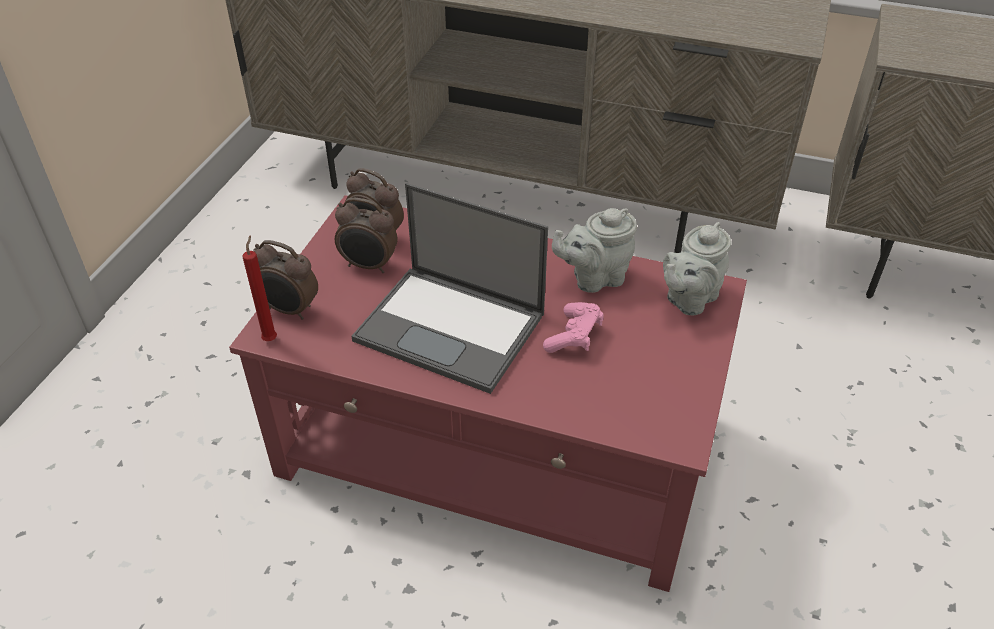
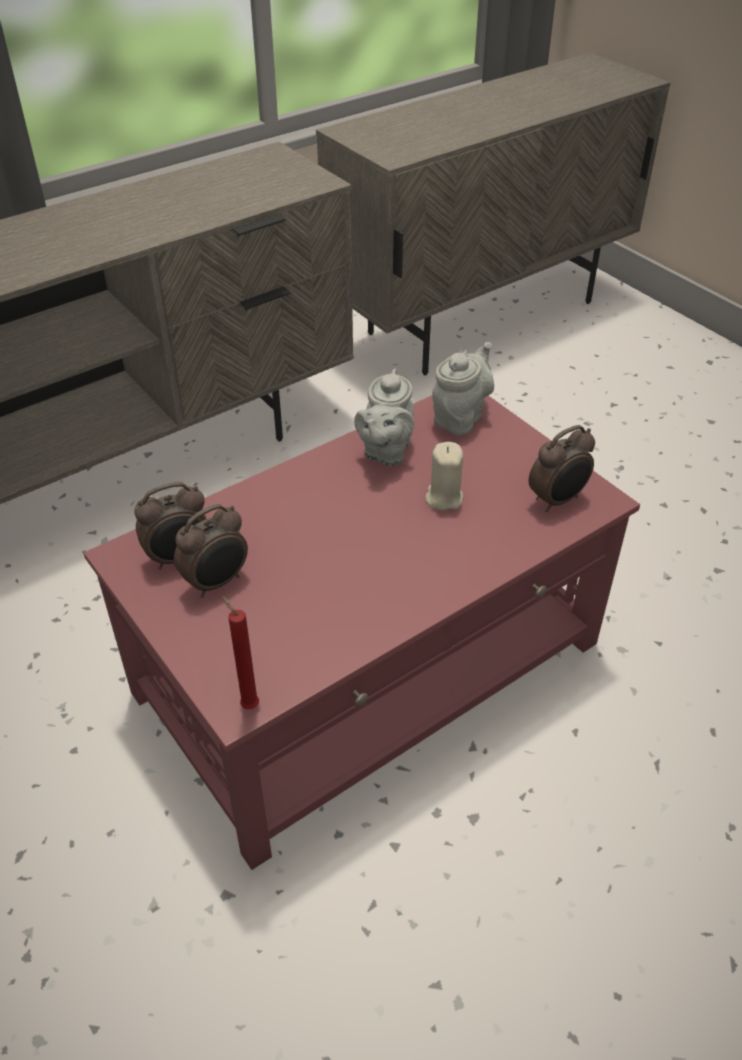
camera: 55 degrees left, 0 degrees up
alarm clock [254,240,318,320] -> alarm clock moved to [529,425,595,512]
laptop [351,183,548,394] -> none
pink game controller [543,302,604,353] -> beige candle [425,442,463,511]
grey teapot [663,222,732,316] -> grey teapot turned 135 degrees counterclockwise [432,342,494,435]

